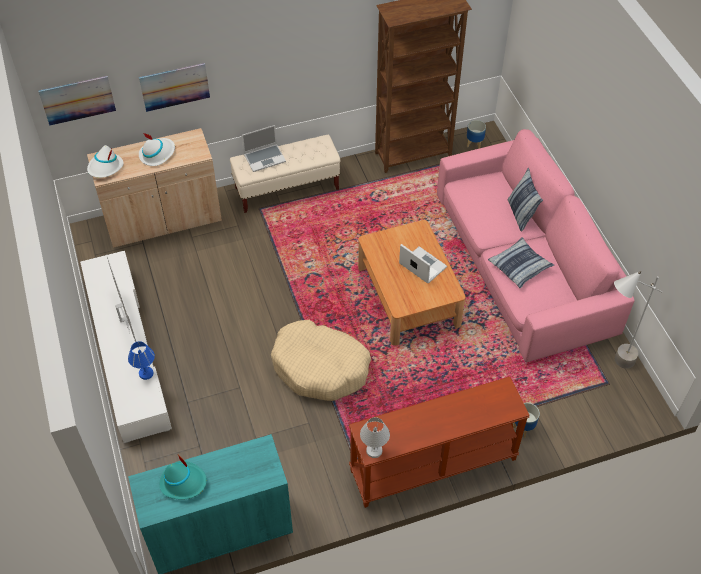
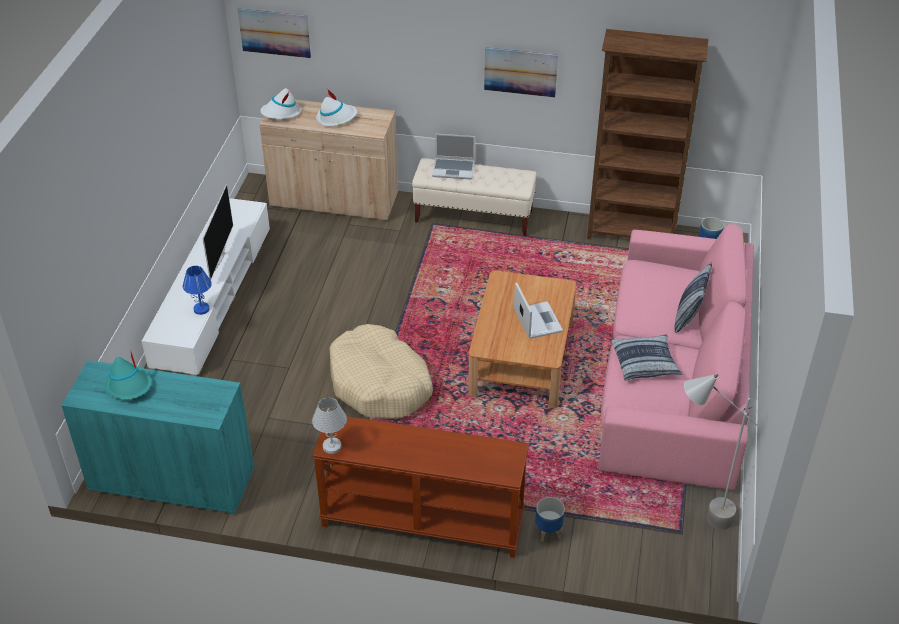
camera: 30 degrees right, 10 degrees down
picture [139,63,210,112] -> picture moved to [484,47,558,98]

